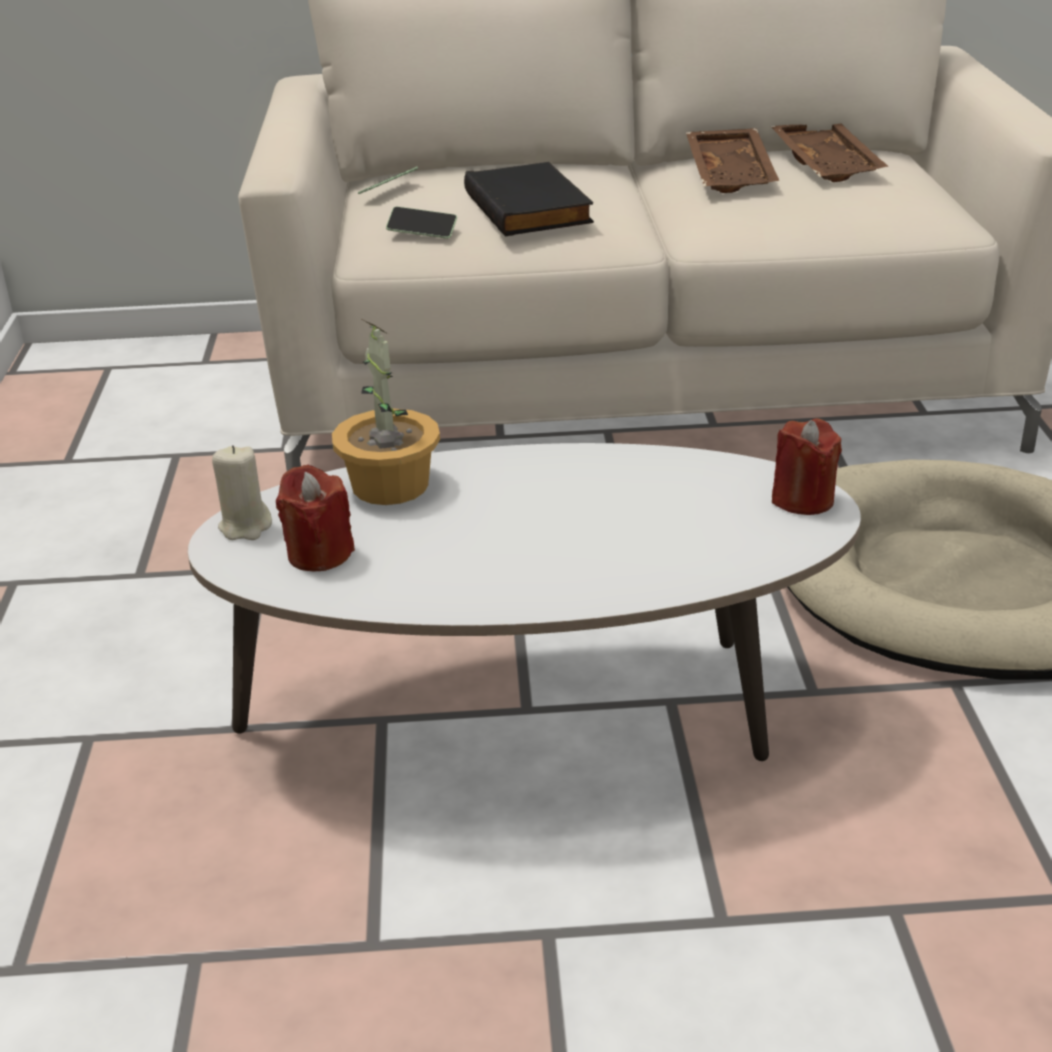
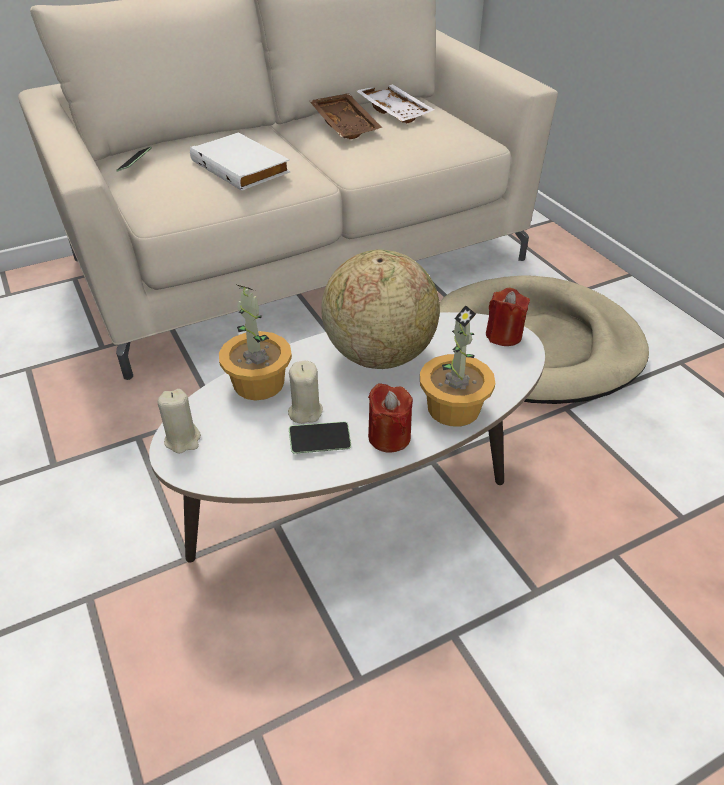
camera: 25 degrees left, 10 degrees up
red candle [276,465,355,571] -> red candle moved to [368,383,413,453]
phone [386,206,457,239] -> phone moved to [289,422,351,454]
black book [464,162,594,236] -> white book [190,132,290,191]
brown tray [771,123,888,182] -> white tray [356,84,435,123]
none -> beige candle [288,361,323,424]
none -> globe [321,249,440,369]
none -> potted plant [420,305,495,427]

